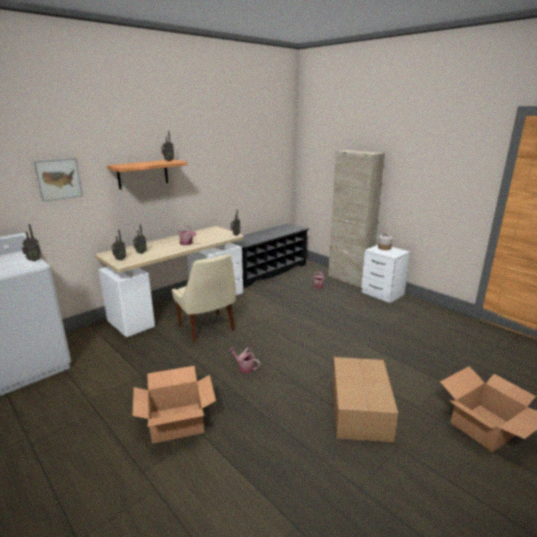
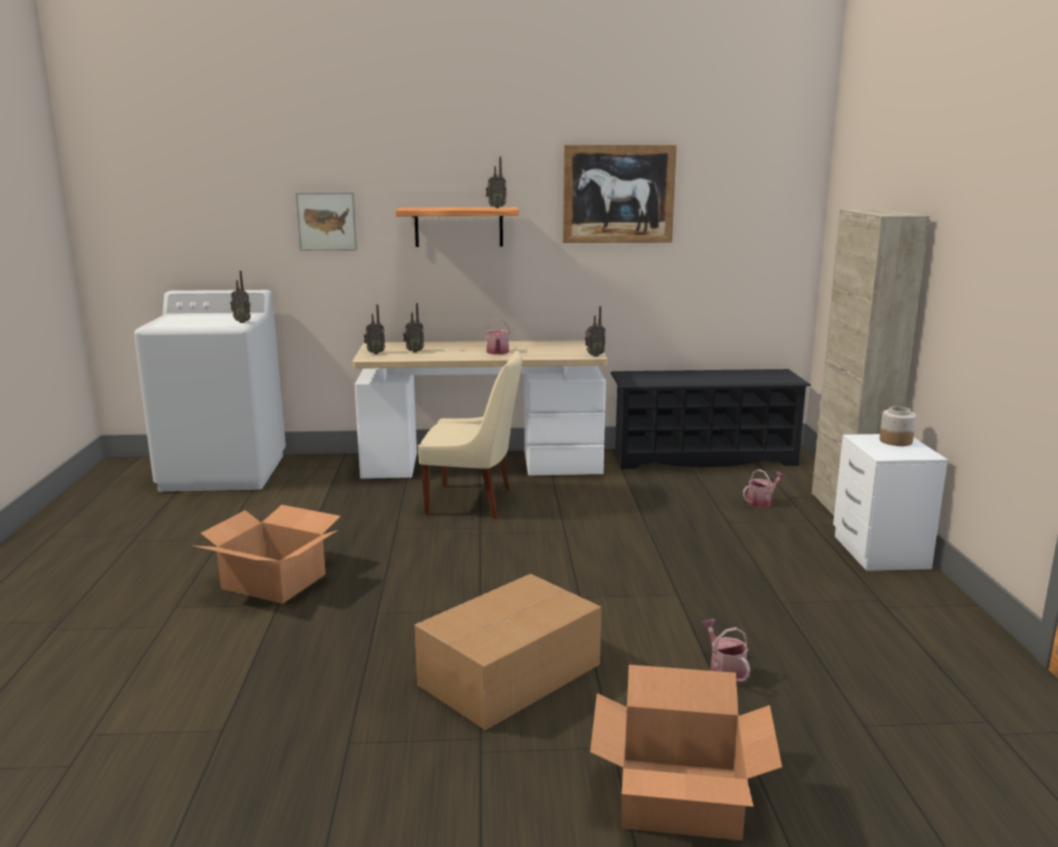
camera: 40 degrees right, 5 degrees down
beige chair [172,254,236,343] -> beige chair turned 90 degrees counterclockwise [418,351,523,519]
watering can [228,347,260,373] -> watering can moved to [701,619,750,684]
none -> picture [563,145,677,243]

